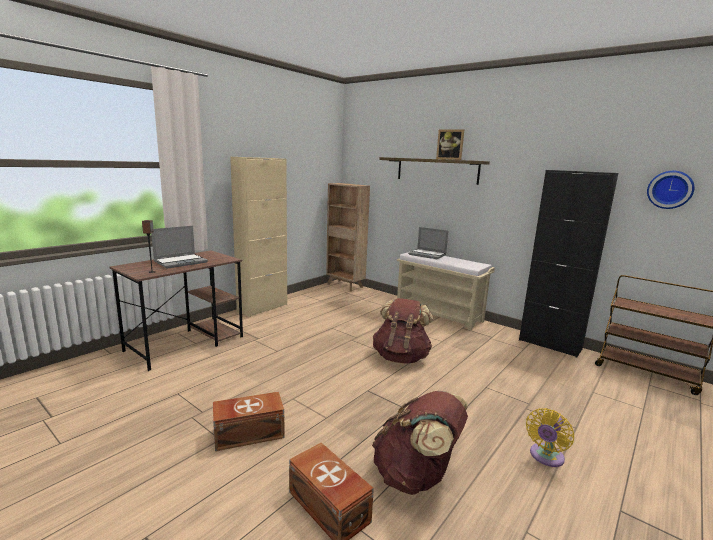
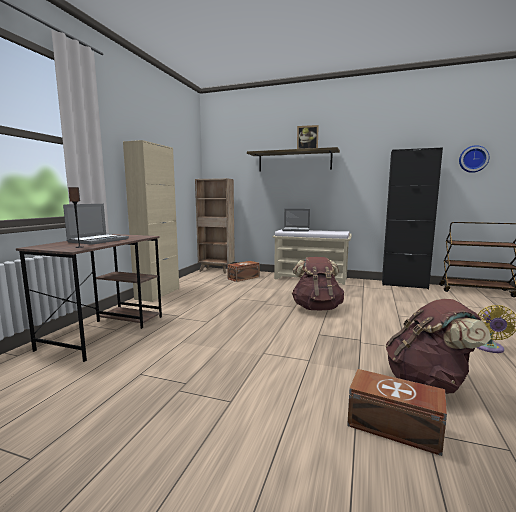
camera: 20 degrees left, 5 degrees down
brown storage box [213,392,285,451] -> brown storage box moved to [227,261,260,282]

